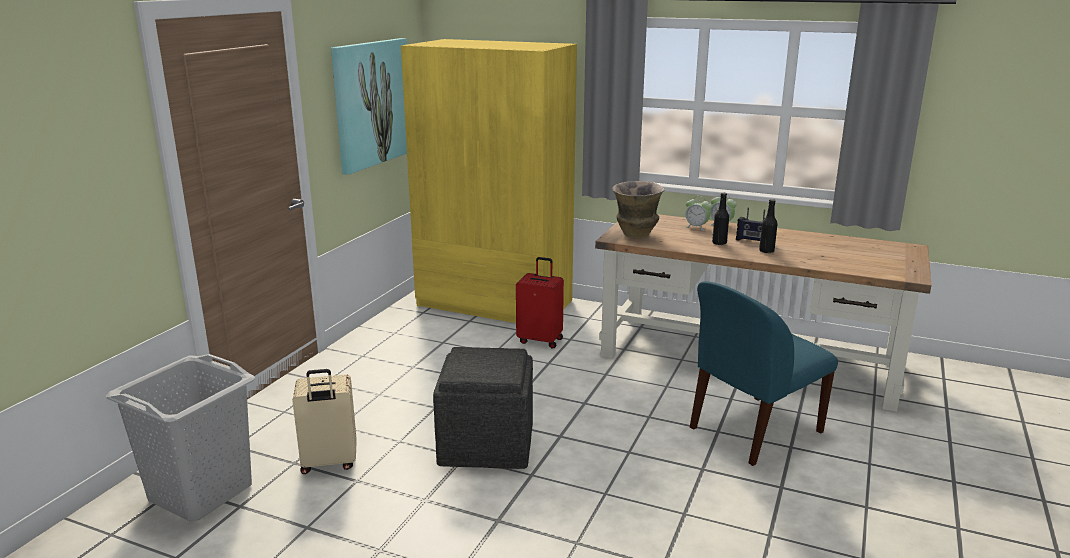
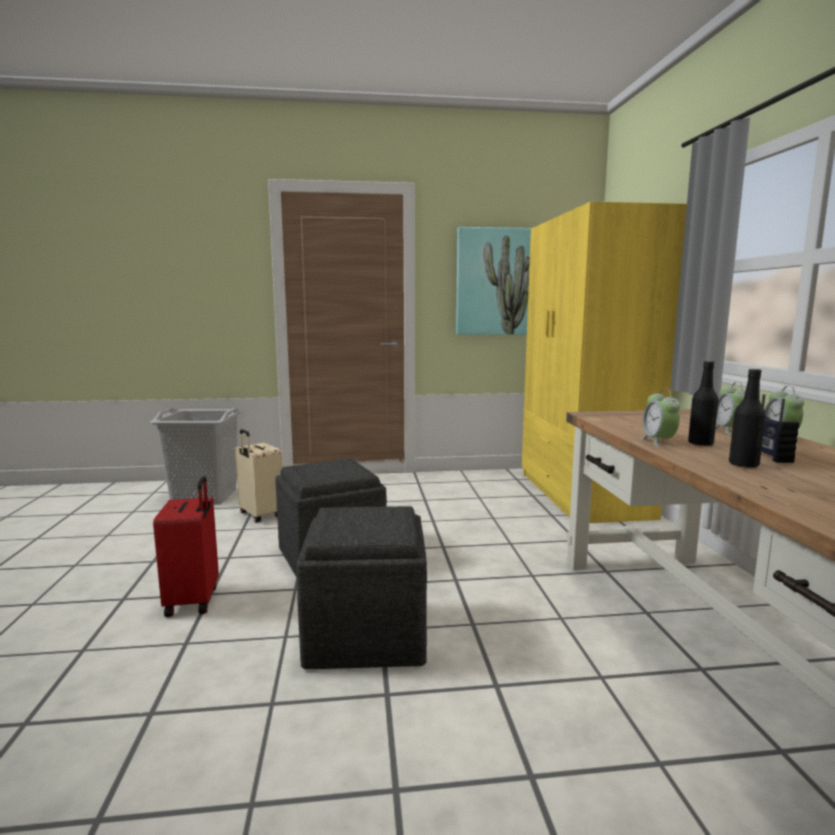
camera: 60 degrees right, 10 degrees down
red suitcase [516,257,564,349] -> red suitcase moved to [153,476,219,617]
vase [613,181,665,238] -> none
blue chair [690,281,838,466] -> none
none -> grey ottoman [296,506,427,669]
none -> alarm clock [641,388,680,447]

